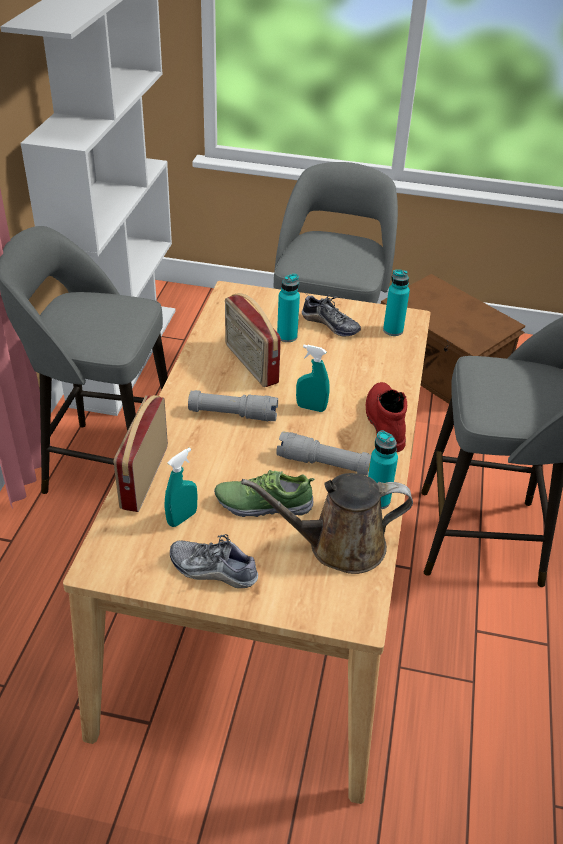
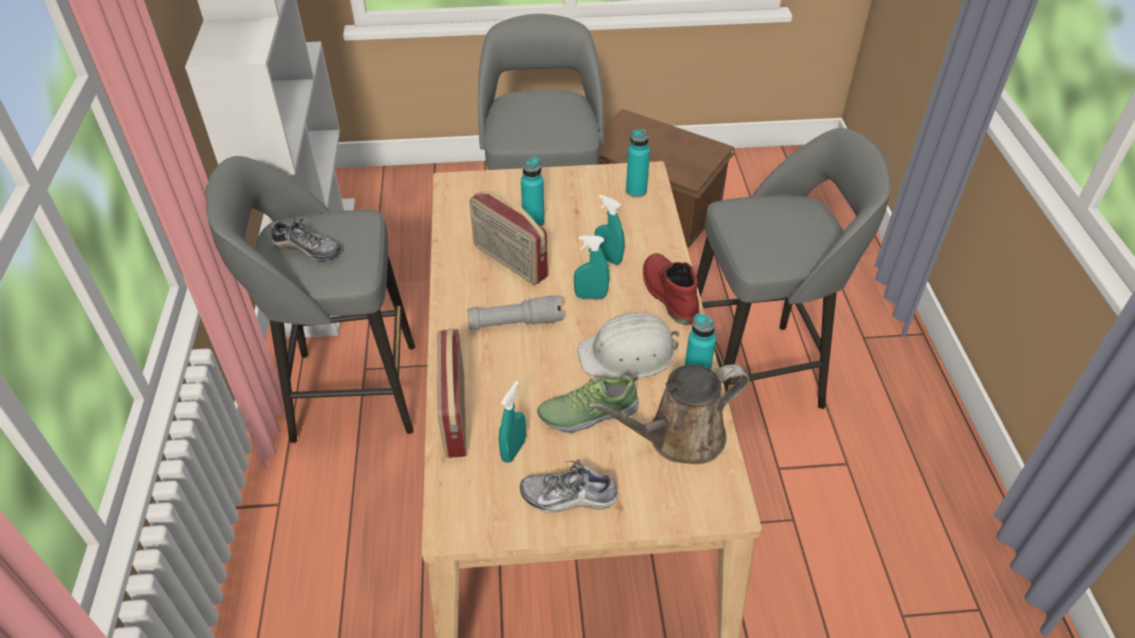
camera: 15 degrees left, 5 degrees up
grey flashlight [276,432,371,476] -> white hard hat [577,312,680,379]
shoe [302,294,361,336] -> shoe moved to [271,217,340,261]
none -> turquoise spray bottle [594,195,624,265]

